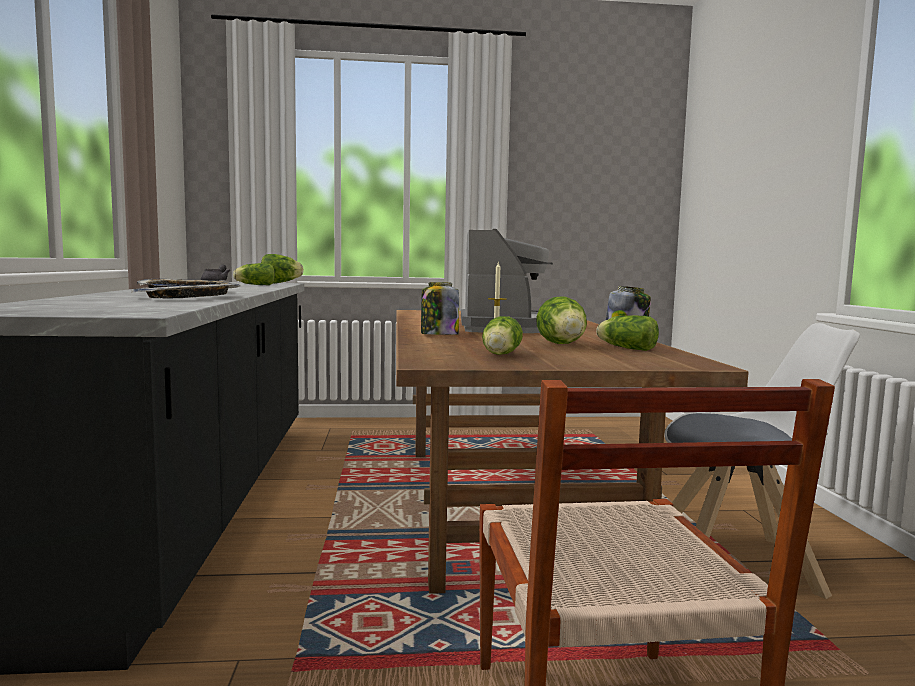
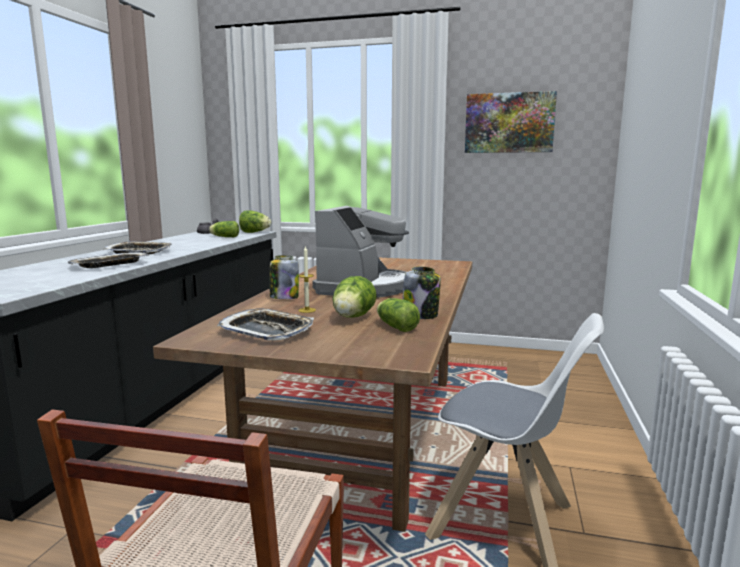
camera: 20 degrees right, 5 degrees up
lettuce [482,316,523,355] -> tray [217,308,314,341]
none -> picture [465,91,557,153]

